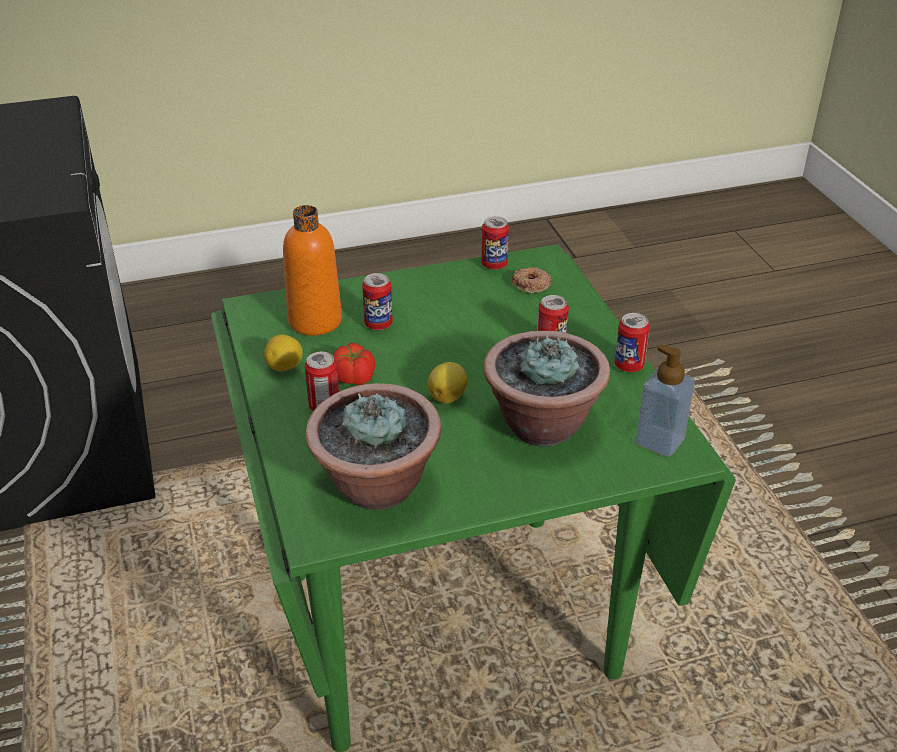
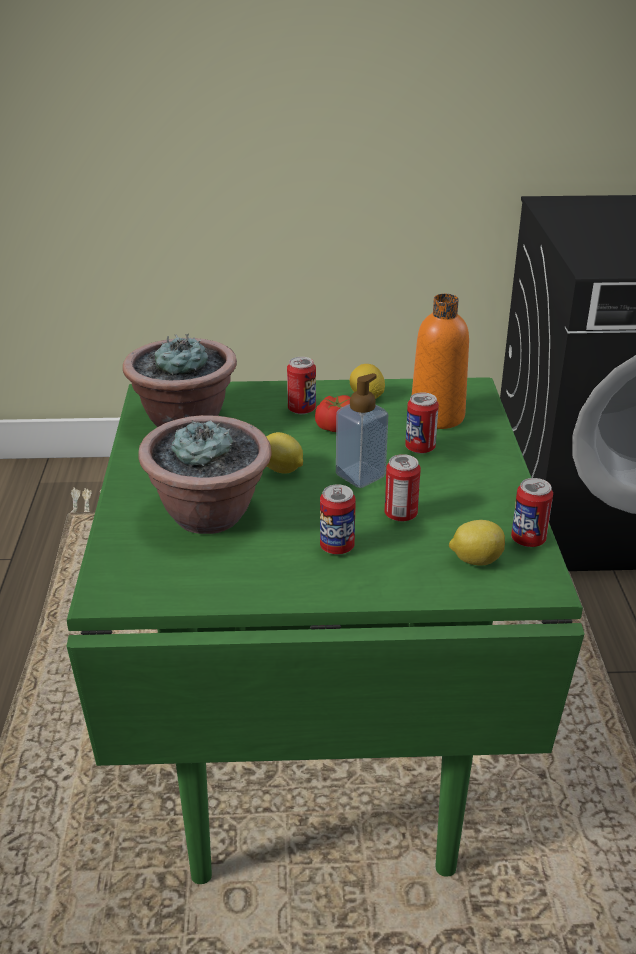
camera: 105 degrees right, 5 degrees down
donut [512,267,551,293] -> lemon [449,520,505,566]
can [614,313,650,372] -> can moved to [385,454,421,522]
soap dispenser [636,345,695,457] -> soap dispenser moved to [336,373,388,488]

